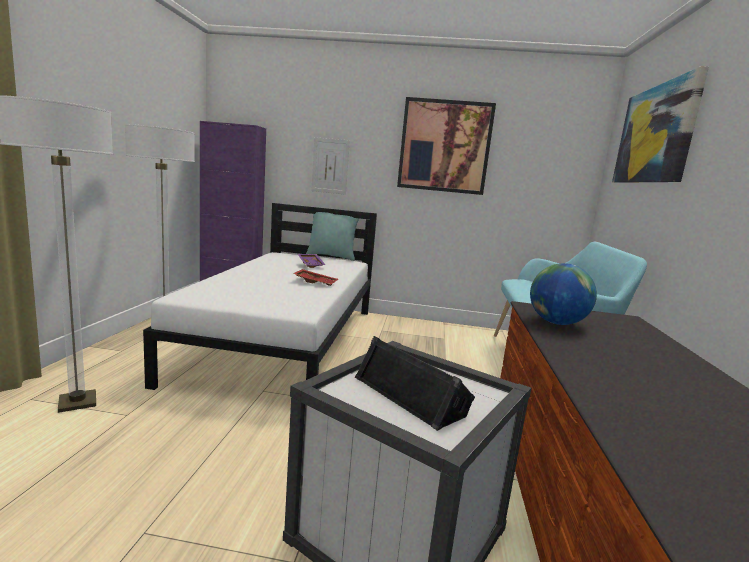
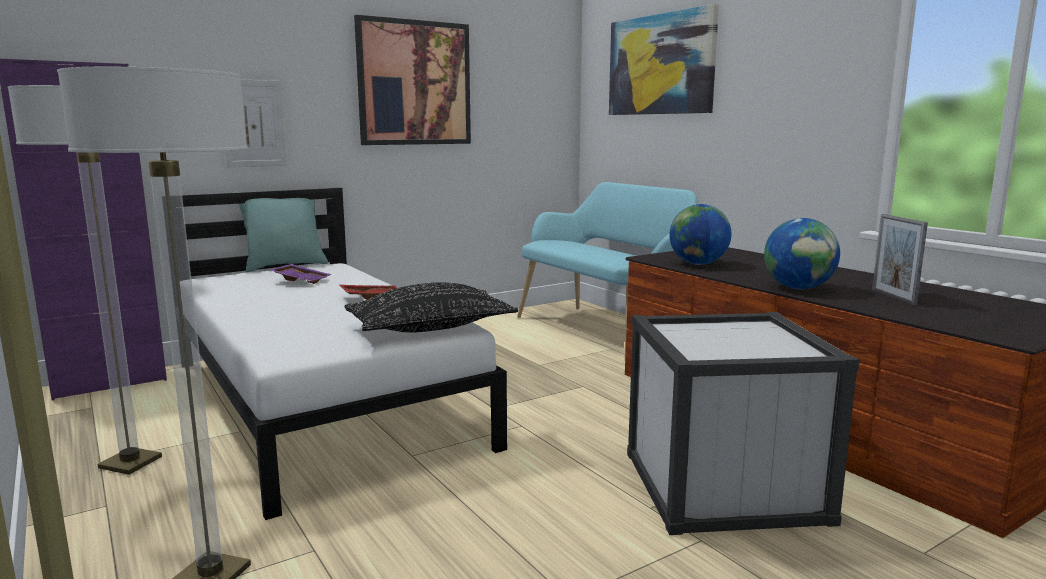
camera: 40 degrees left, 0 degrees up
black speaker [355,336,475,431] -> none
none -> black pillow [345,282,518,332]
none -> globe [764,218,840,289]
none -> picture frame [872,214,928,305]

